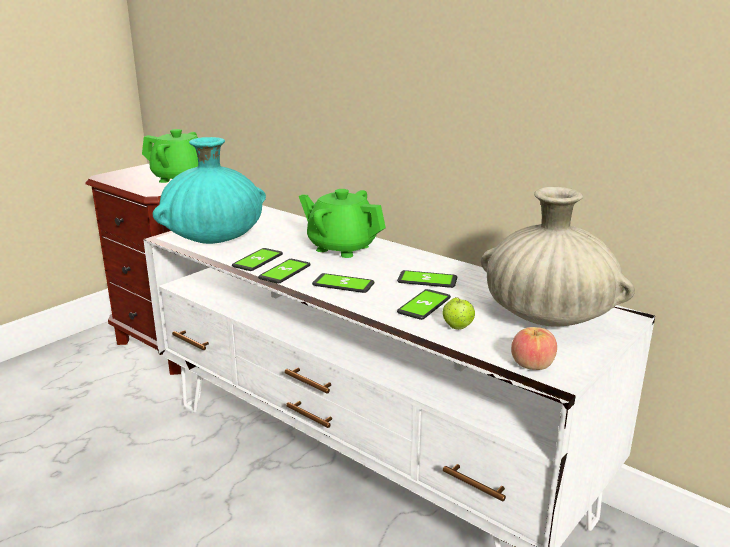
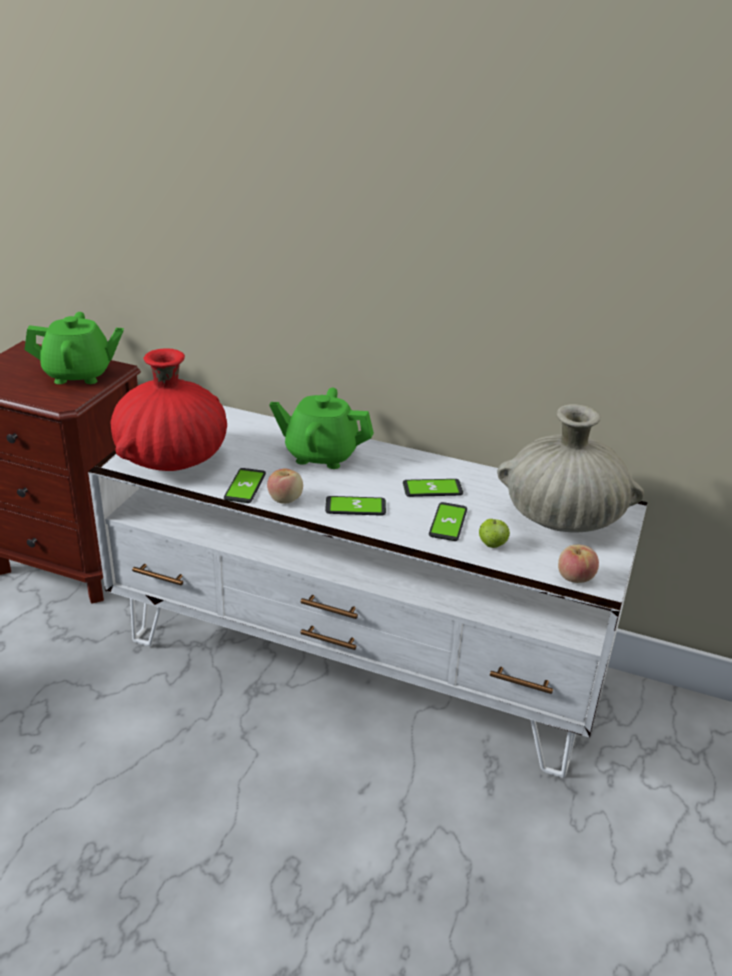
camera: 20 degrees left, 10 degrees up
turquoise vase [153,137,266,244] -> red vase [111,348,227,471]
phone [258,259,311,284] -> apple [267,469,303,504]

